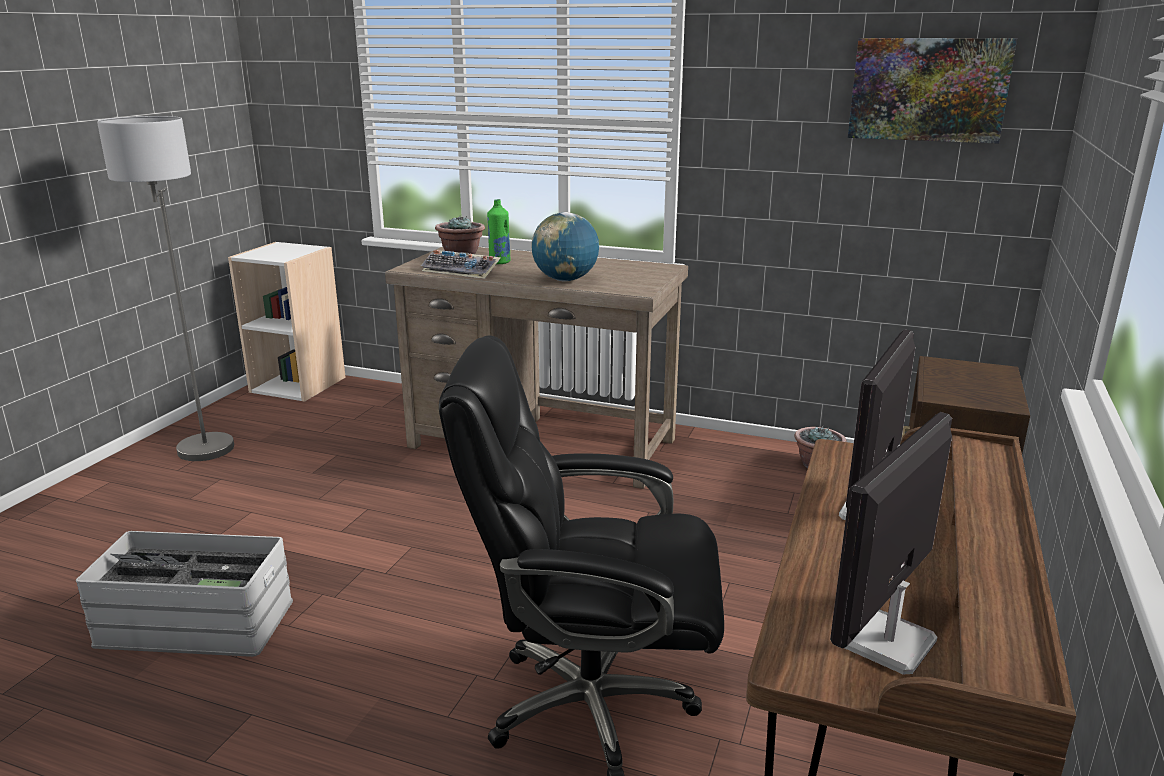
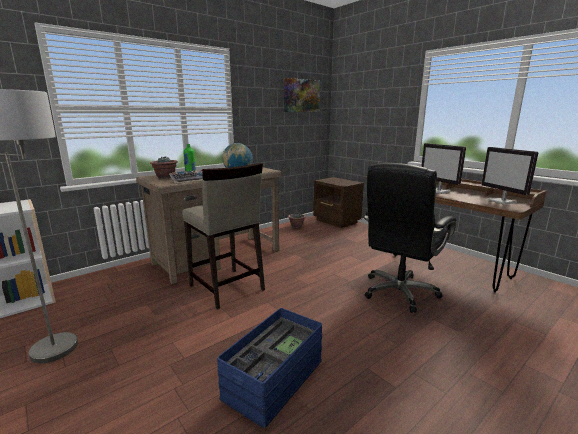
camera: 60 degrees left, 5 degrees down
grey storage box [76,531,293,657] -> blue storage box [217,308,323,428]
none -> beige stool [182,163,265,309]

